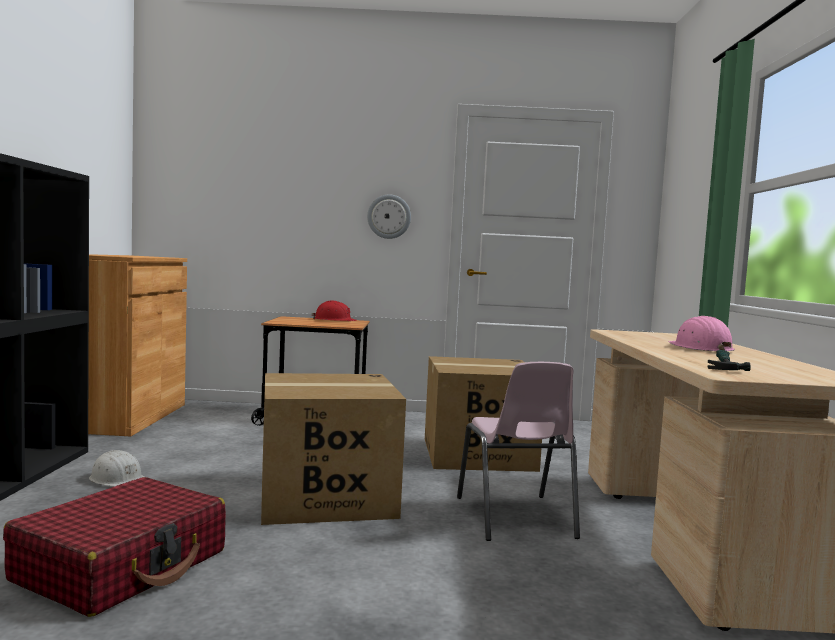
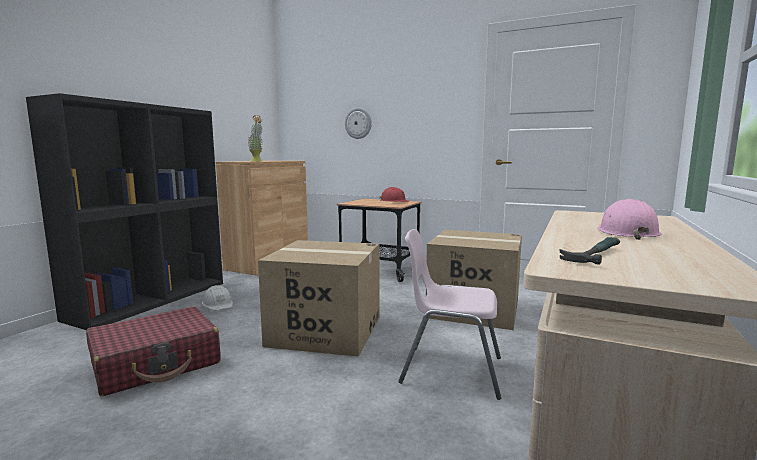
camera: 25 degrees right, 5 degrees up
wall clock [367,194,411,239] -> wall clock moved to [345,107,372,139]
pink chair [457,362,580,541] -> pink chair turned 90 degrees clockwise [398,229,501,400]
none -> potted plant [247,115,263,161]

